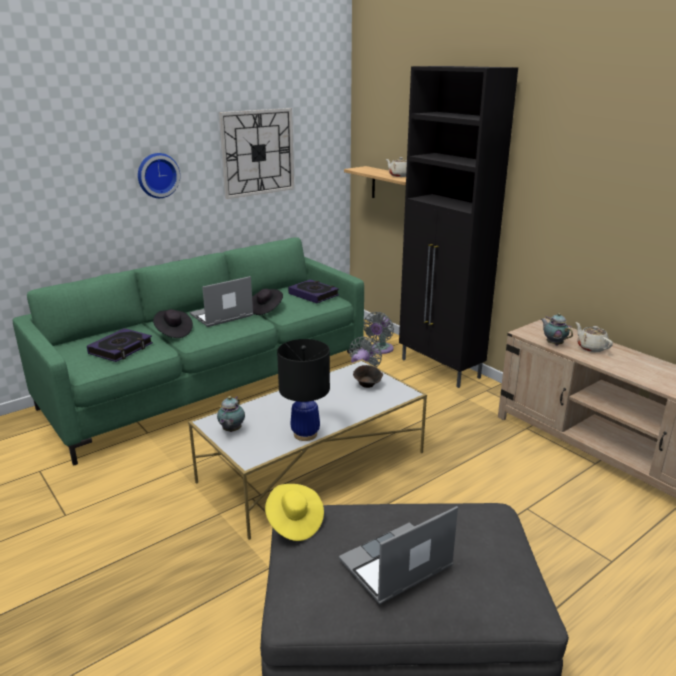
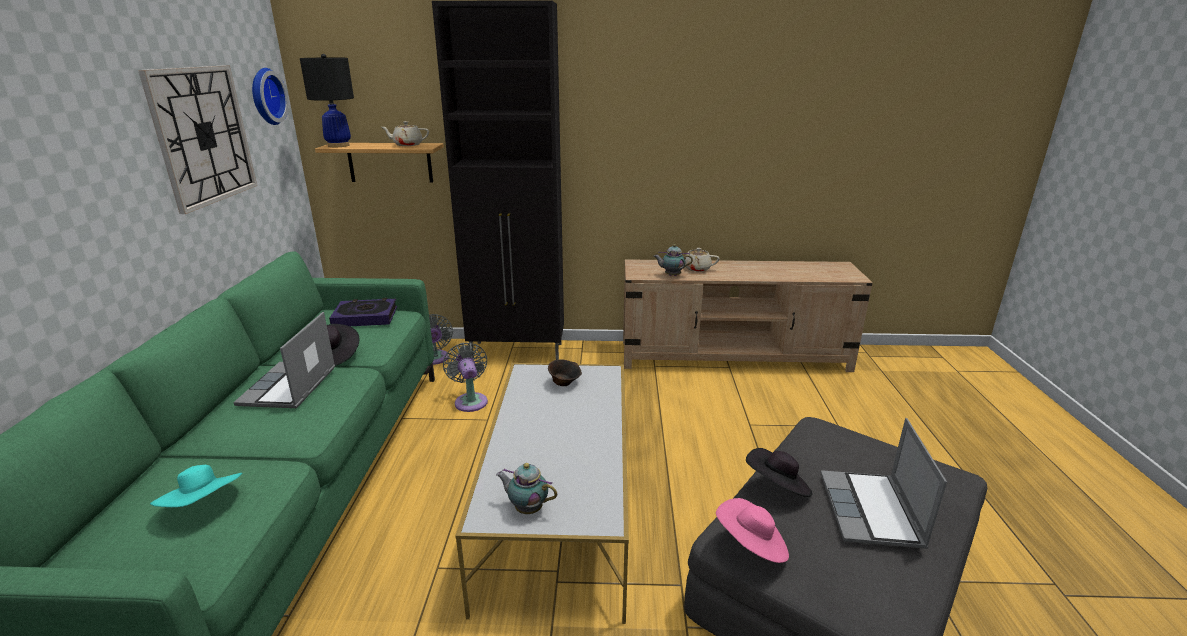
camera: 50 degrees left, 0 degrees up
book [87,328,153,362] -> turquoise hat [150,465,243,507]
wall clock [138,153,180,198] -> wall clock moved to [252,68,289,125]
black hat [153,309,193,338] -> black hat moved to [746,448,813,497]
teapot [217,396,245,432] -> teapot turned 150 degrees clockwise [496,463,557,514]
yellow hat [265,484,324,541] -> pink hat [716,498,789,563]
black table lamp [277,339,330,441] -> black table lamp moved to [300,54,354,147]

